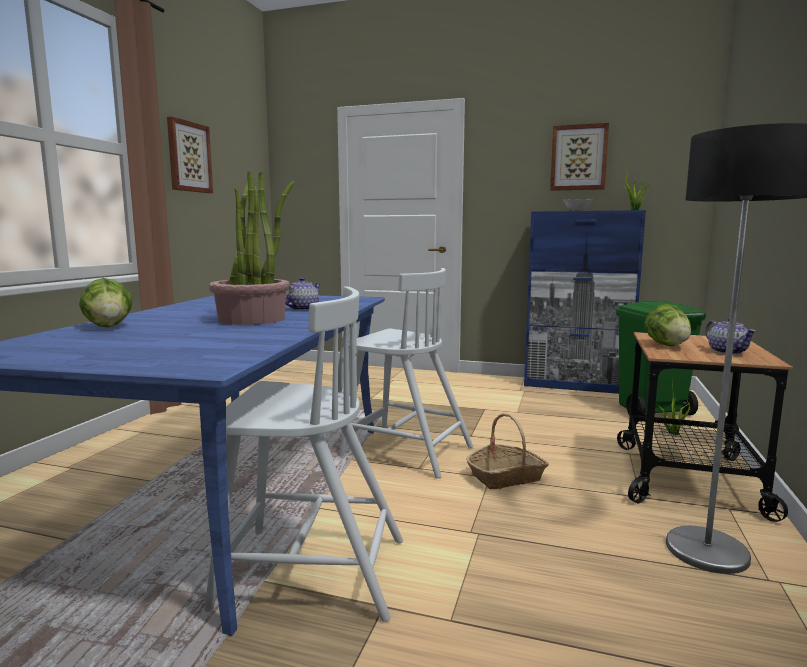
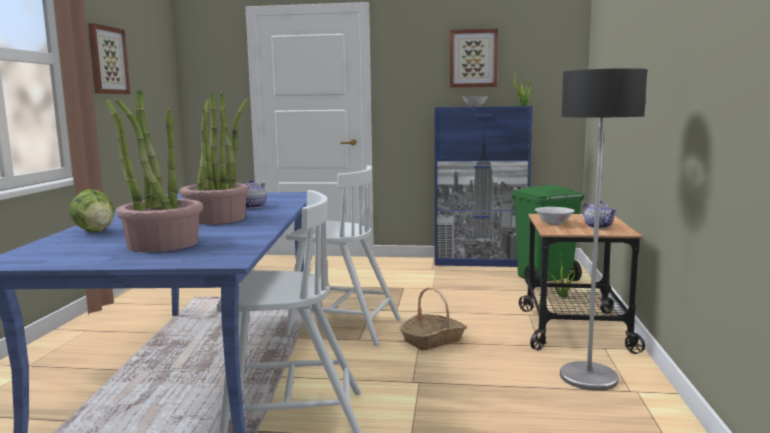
camera: 10 degrees left, 0 degrees up
lettuce [644,304,691,346] -> white bowl [535,207,575,225]
none -> potted plant [106,89,203,252]

